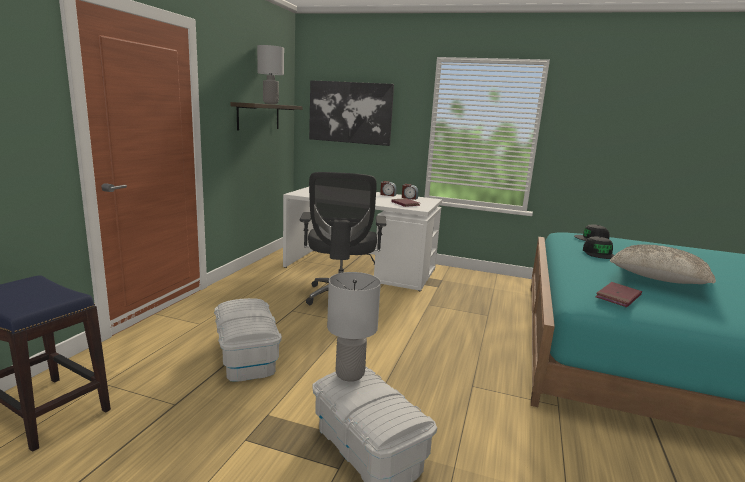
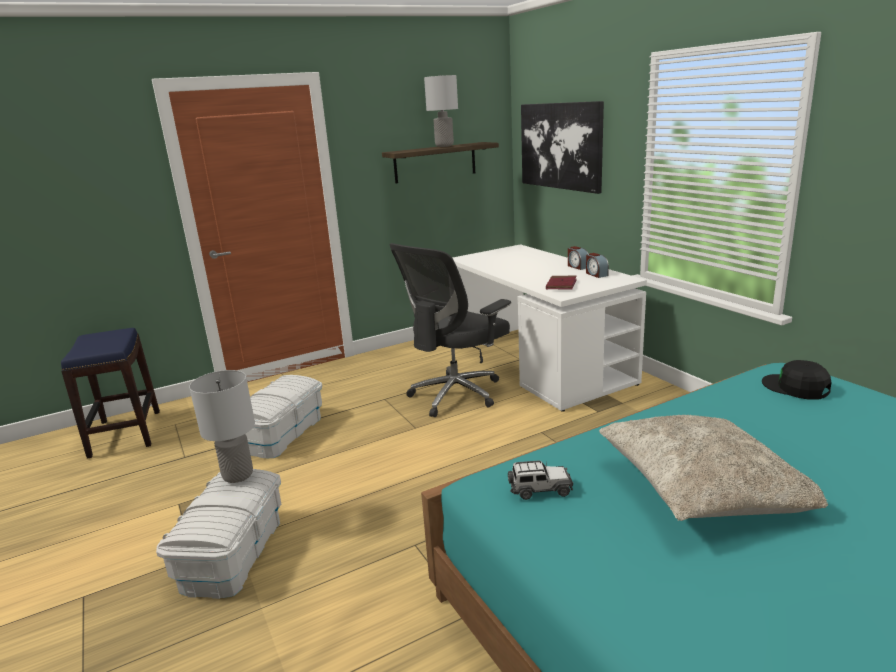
camera: 45 degrees right, 5 degrees up
black cap [583,237,615,259] -> none
red book [595,282,642,307] -> toy car [508,460,573,500]

